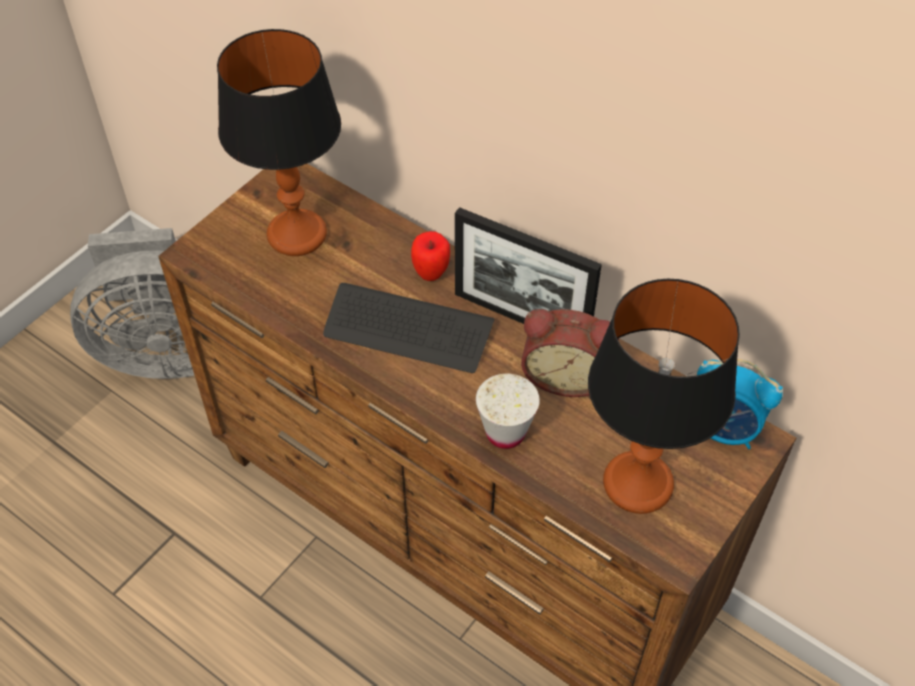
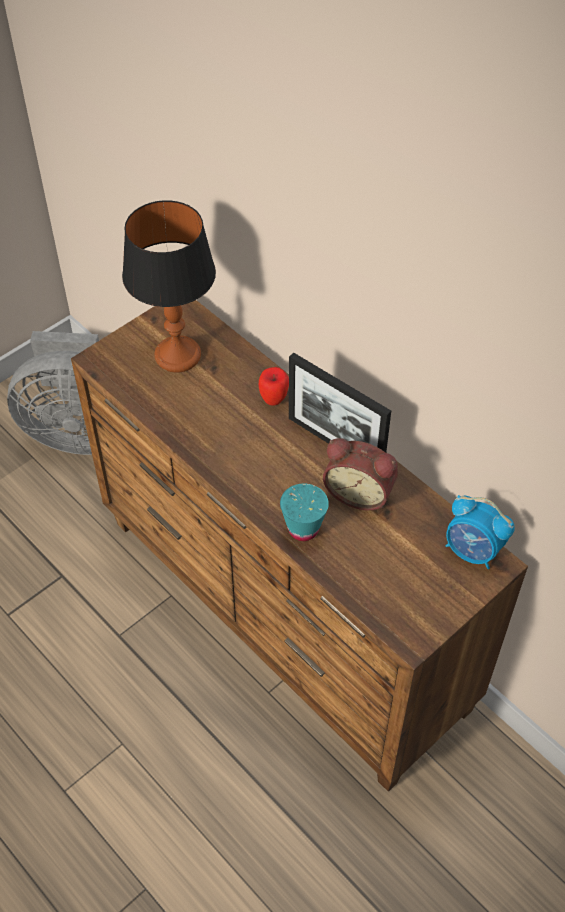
camera: 10 degrees right, 0 degrees up
keyboard [323,283,495,373] -> none
white cup [476,374,540,449] -> turquoise cup [280,484,329,541]
table lamp [588,279,740,514] -> none

